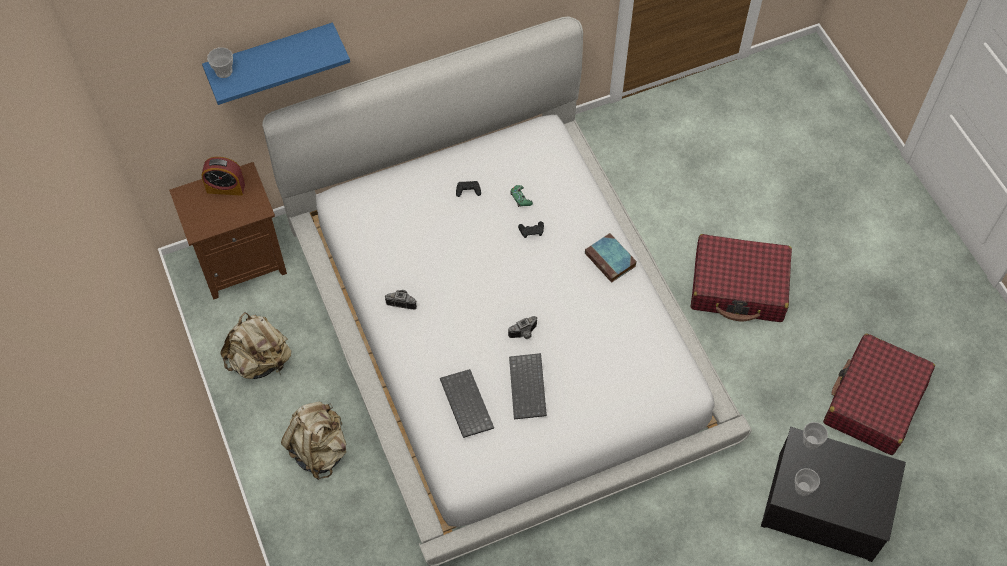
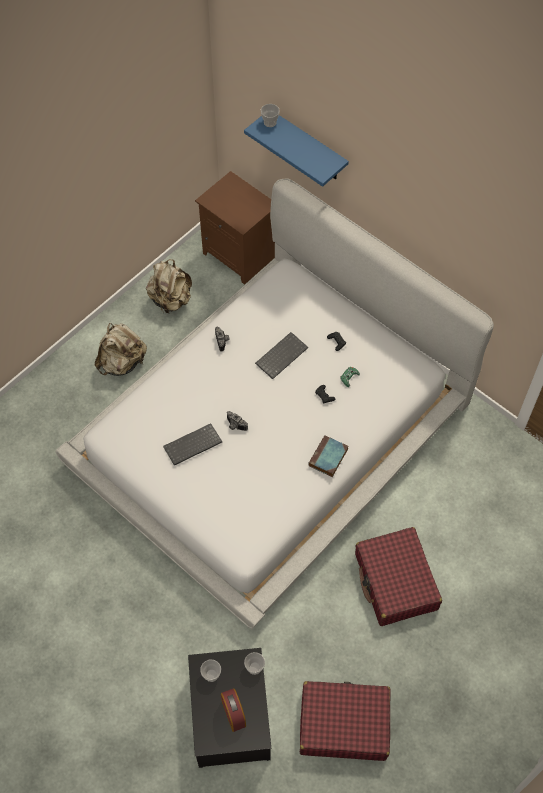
camera: 65 degrees right, 0 degrees up
alarm clock [202,157,245,196] -> alarm clock moved to [221,688,246,732]
keyboard [440,369,494,438] -> keyboard moved to [255,332,308,379]

